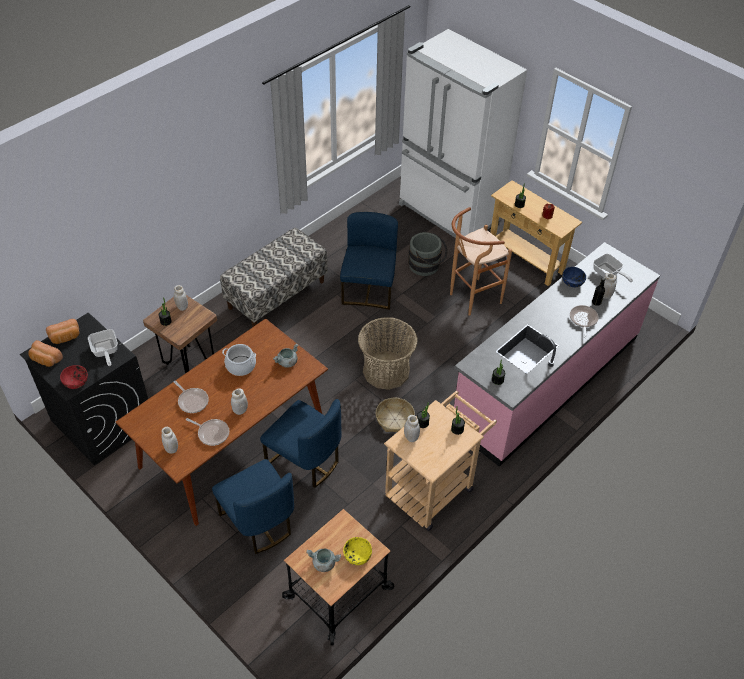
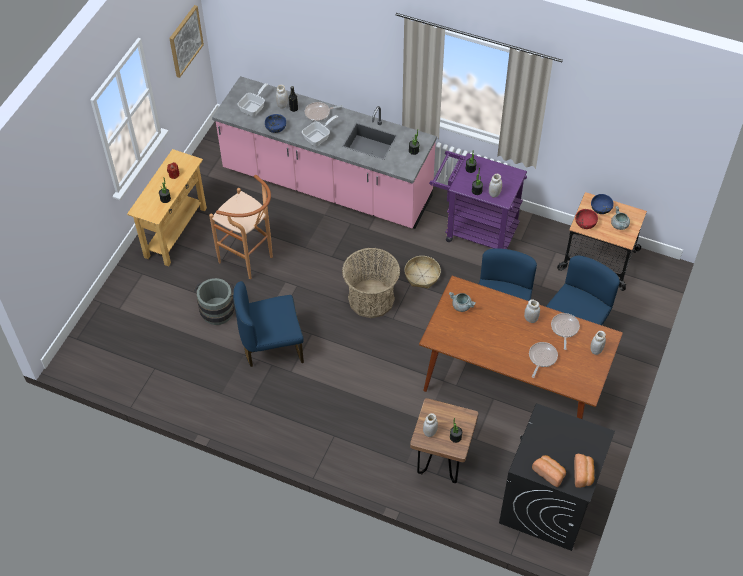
camera: 110 degrees left, 5 degrees up
red bowl [60,365,88,389] -> red bowl moved to [575,209,598,229]
frying pan [88,329,118,366] -> frying pan moved to [302,115,338,146]
bench [220,228,327,327] -> none
cooking pot [222,344,256,376] -> none
yellow bowl [343,537,372,565] -> blue bowl [591,194,614,214]
beige cart [384,391,497,531] -> purple cart [429,151,527,249]
white fridge [399,29,527,238] -> none
none -> picture [169,5,204,78]

